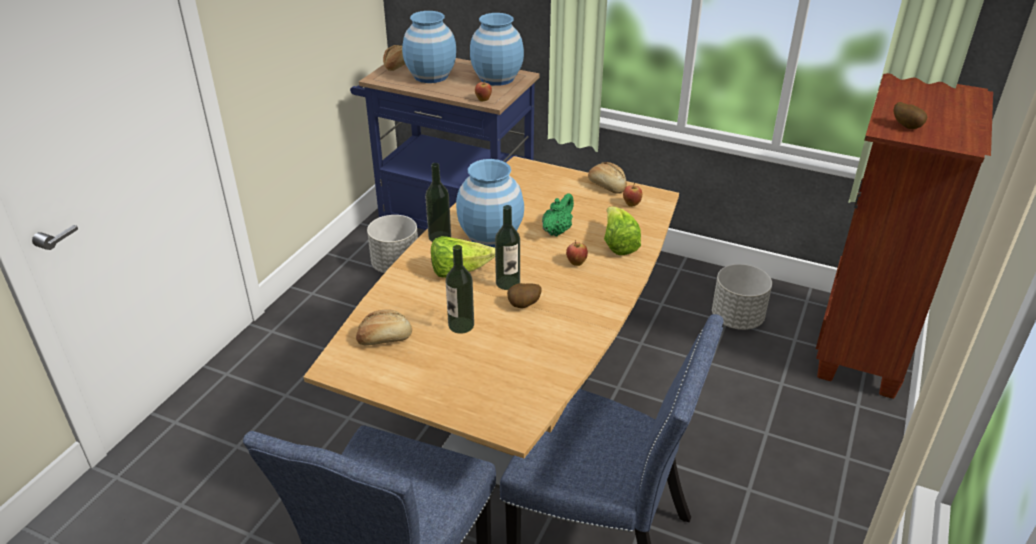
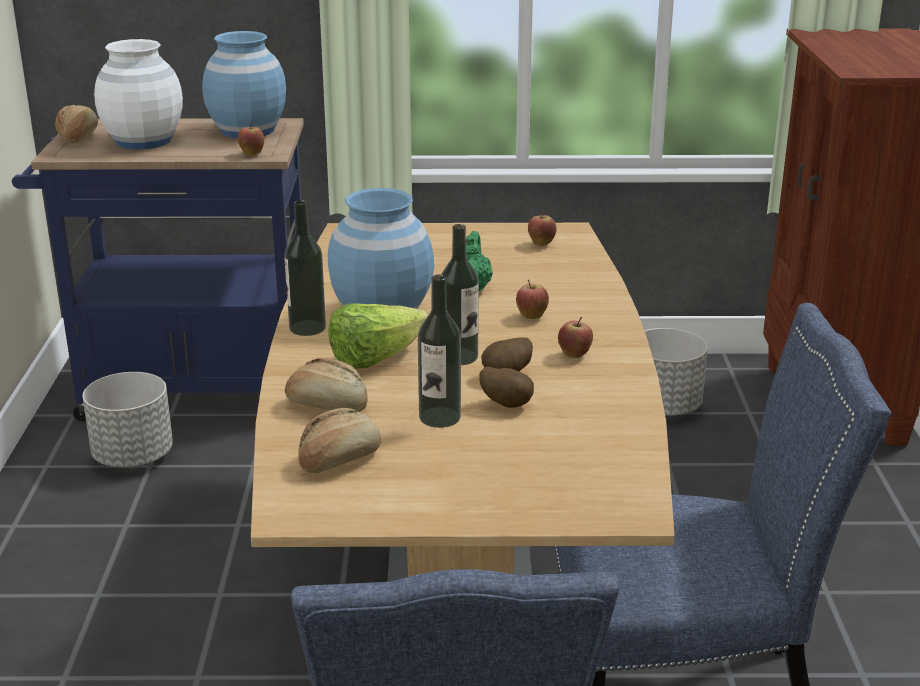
camera: 25 degrees left, 10 degrees down
blue vase [402,11,456,83] -> white vase [94,39,183,149]
bread [588,162,627,194] -> bread moved to [285,358,368,412]
lettuce [604,206,641,255] -> none
potato [894,102,927,129] -> potato moved to [479,366,534,408]
none -> apple [558,317,593,358]

